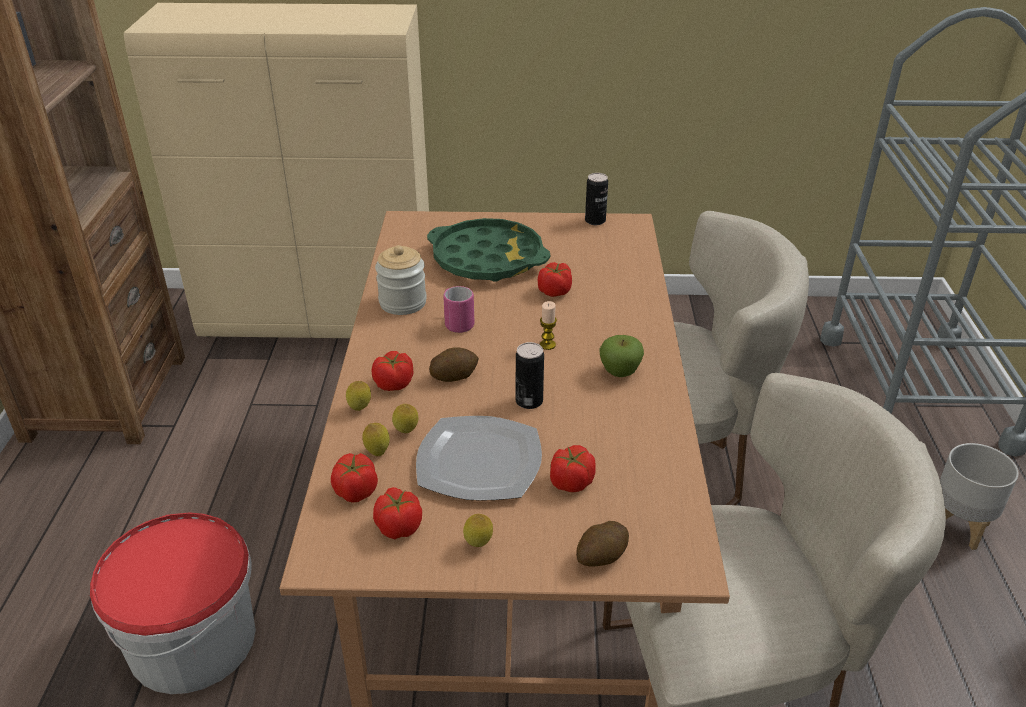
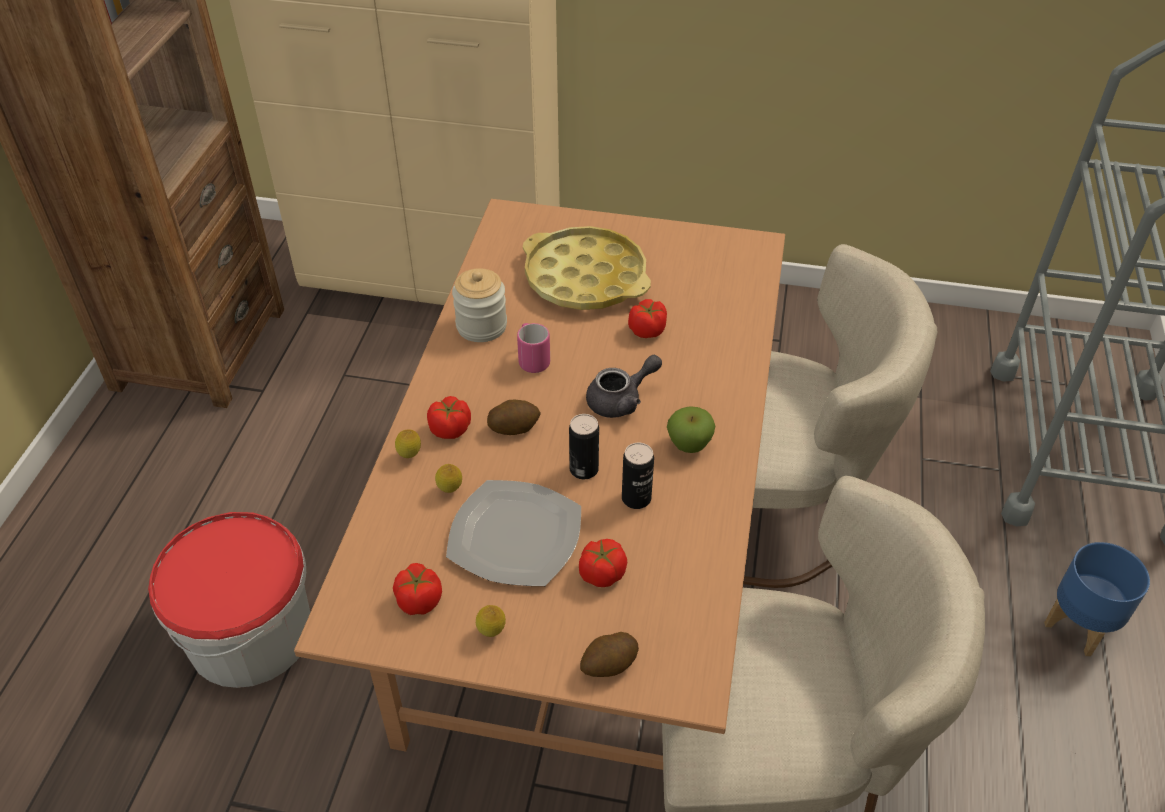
camera: 10 degrees right, 10 degrees up
tomato [331,453,378,503] -> none
lemon [362,423,390,456] -> none
green tray [427,218,550,282] -> yellow tray [523,226,651,310]
candle [540,301,557,350] -> grey teapot [586,355,662,418]
can [585,173,608,225] -> can moved to [622,443,654,509]
grey planter [940,443,1019,550] -> blue planter [1044,542,1150,656]

